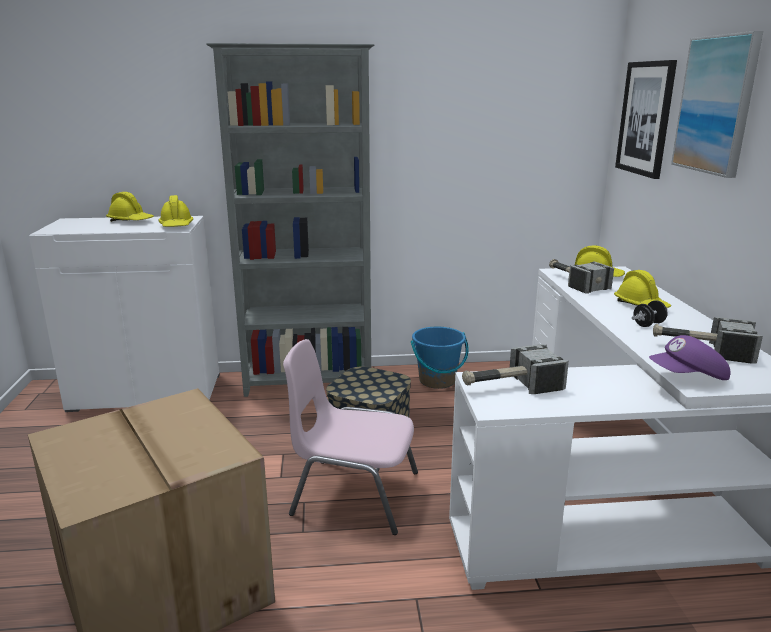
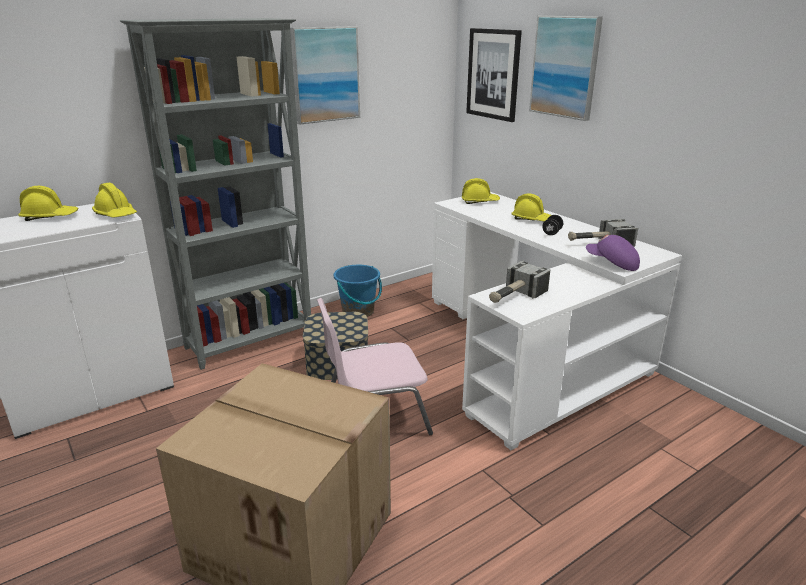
camera: 30 degrees left, 5 degrees up
hammer [549,259,614,294] -> none
purple cap [649,335,730,380] -> purple cap turned 75 degrees clockwise [586,235,640,271]
none -> picture [290,26,360,125]

